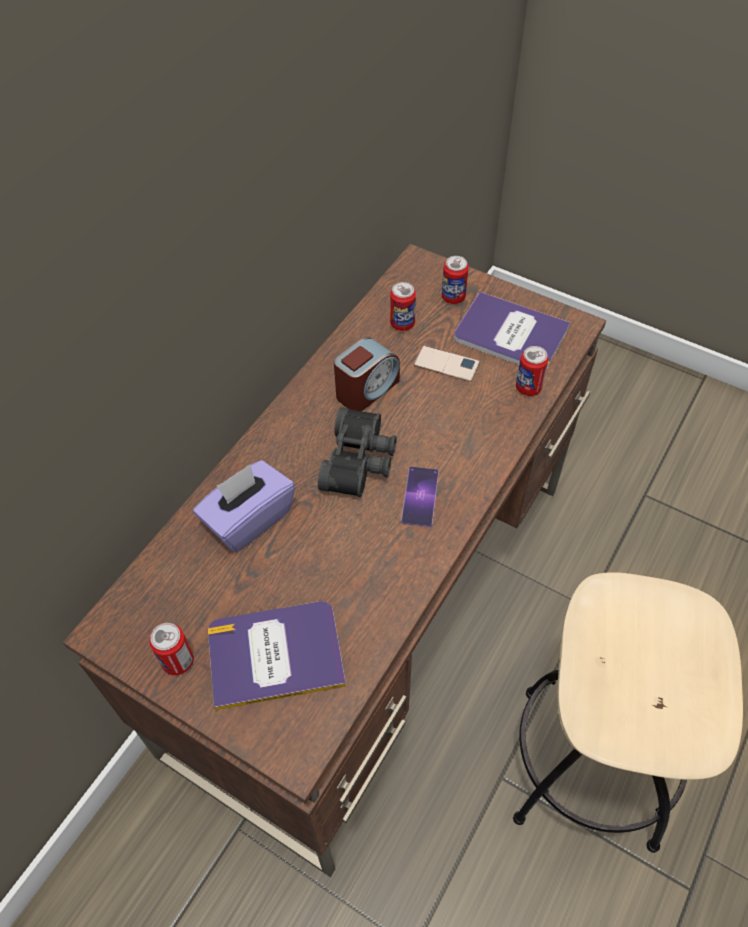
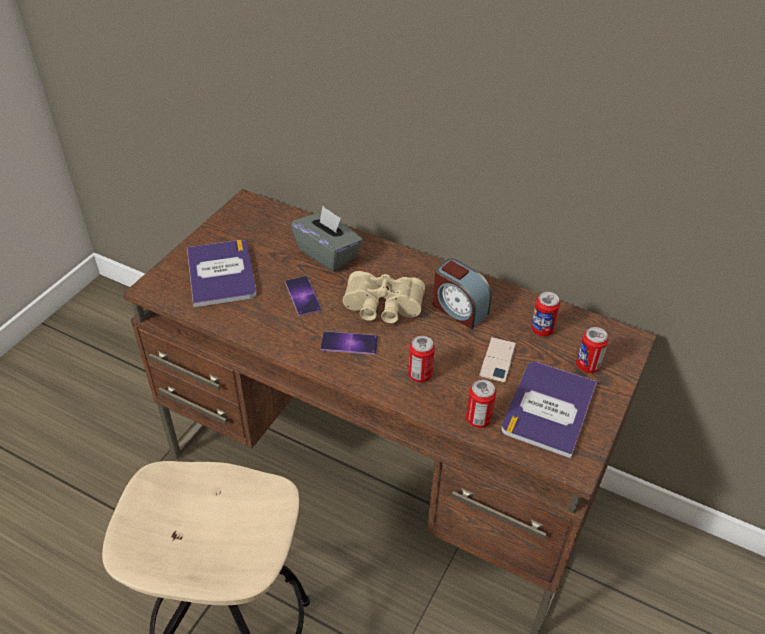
camera: 85 degrees right, 10 degrees down
can [149,623,194,675] -> can moved to [408,336,435,383]
purple tissue box [193,460,295,553] -> grey tissue box [291,206,363,272]
black binoculars [318,407,397,497] -> beige binoculars [343,271,425,323]
none -> phone [285,276,322,316]

